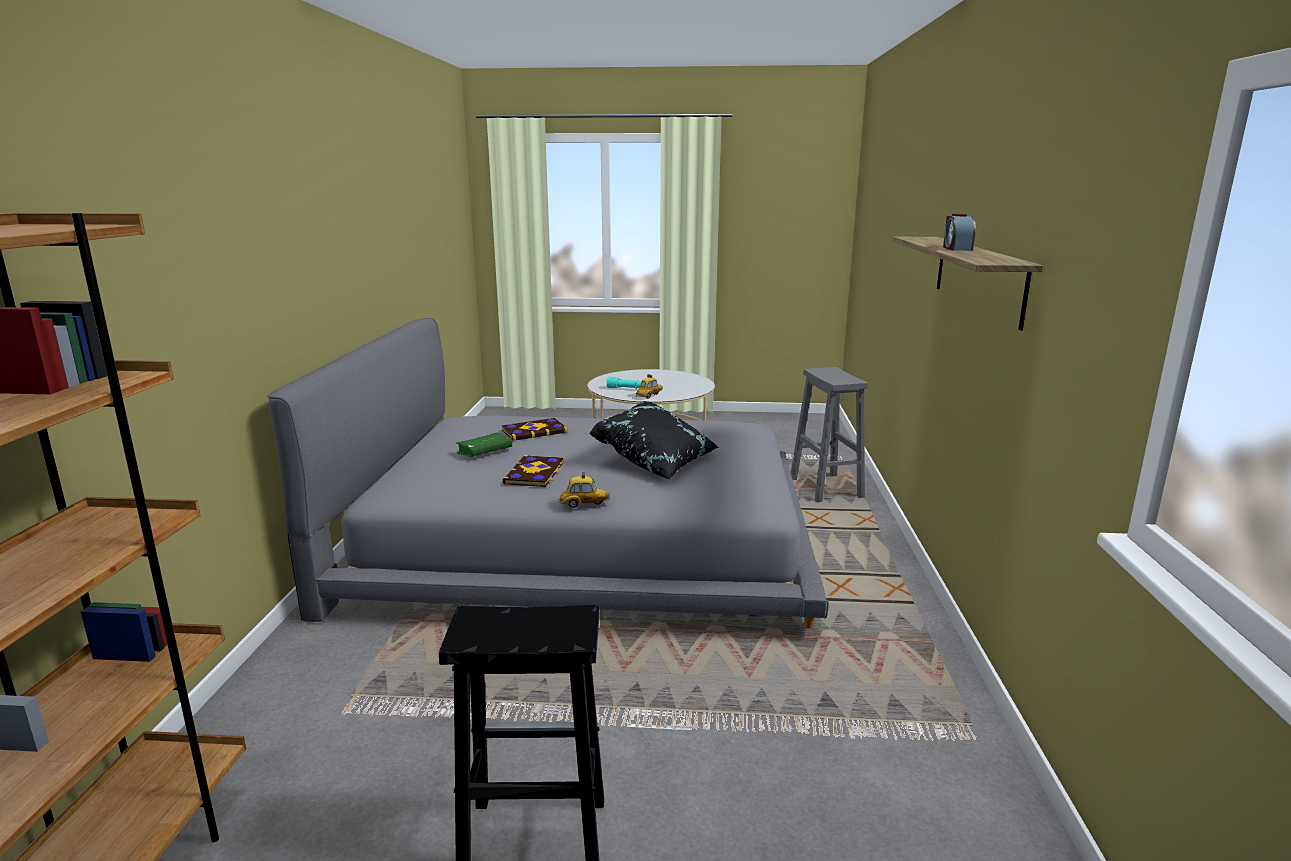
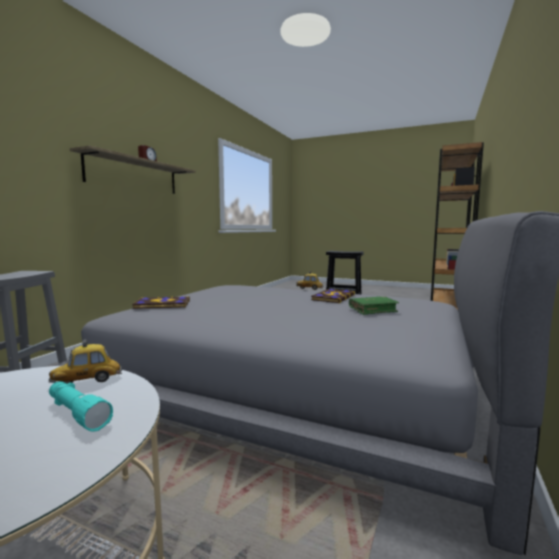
camera: 160 degrees left, 10 degrees down
book [502,418,568,441] -> book moved to [132,296,190,309]
black pillow [589,401,719,479] -> none

